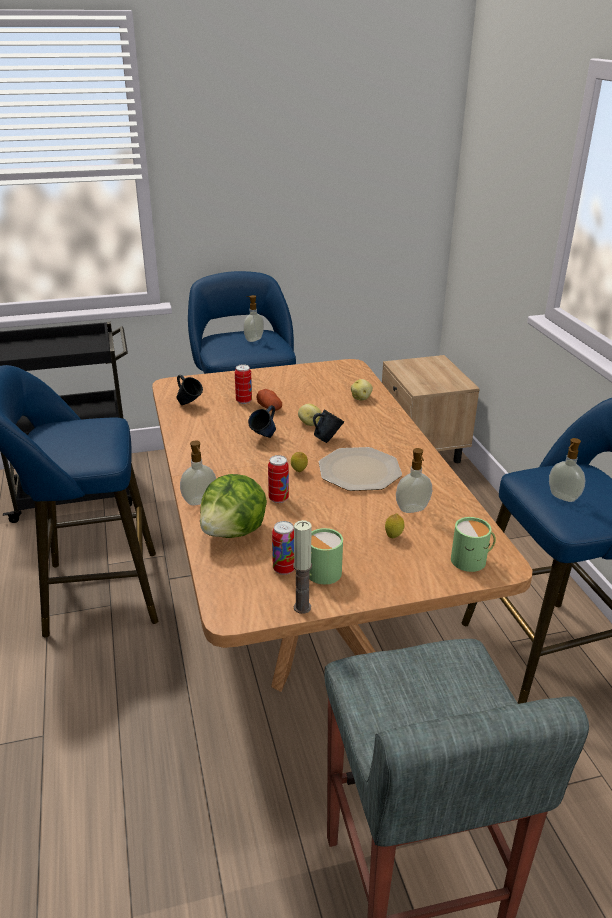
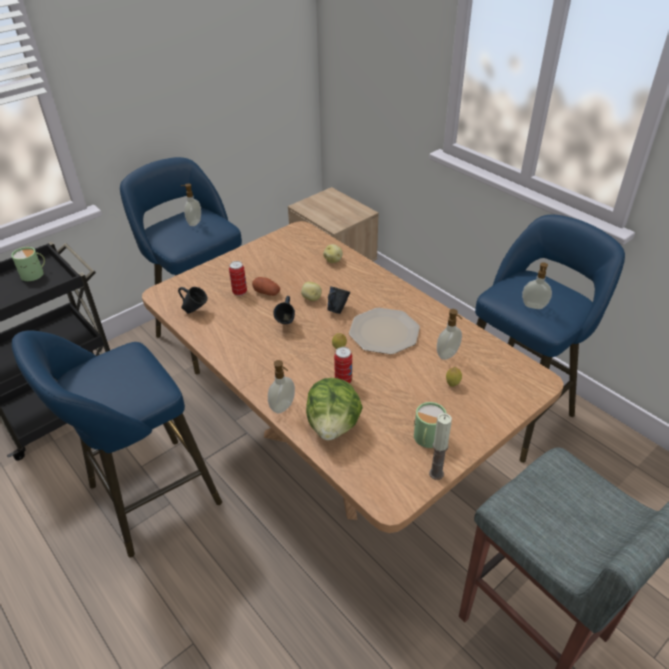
camera: 25 degrees left, 10 degrees up
can [272,521,295,575] -> none
green mug [451,517,496,572] -> green mug moved to [11,247,45,281]

